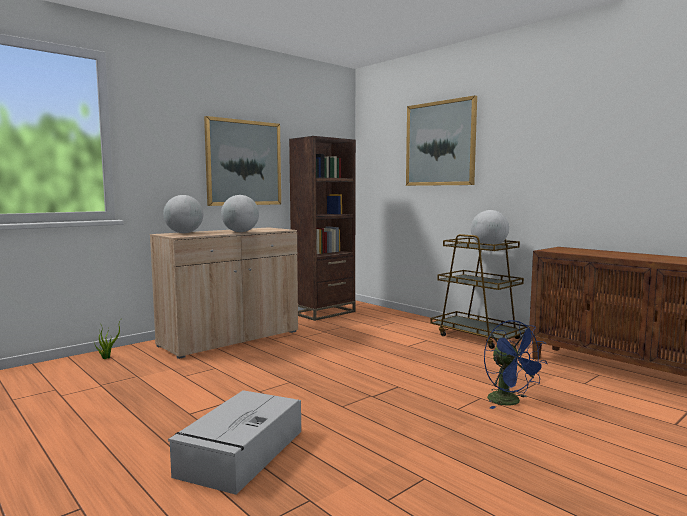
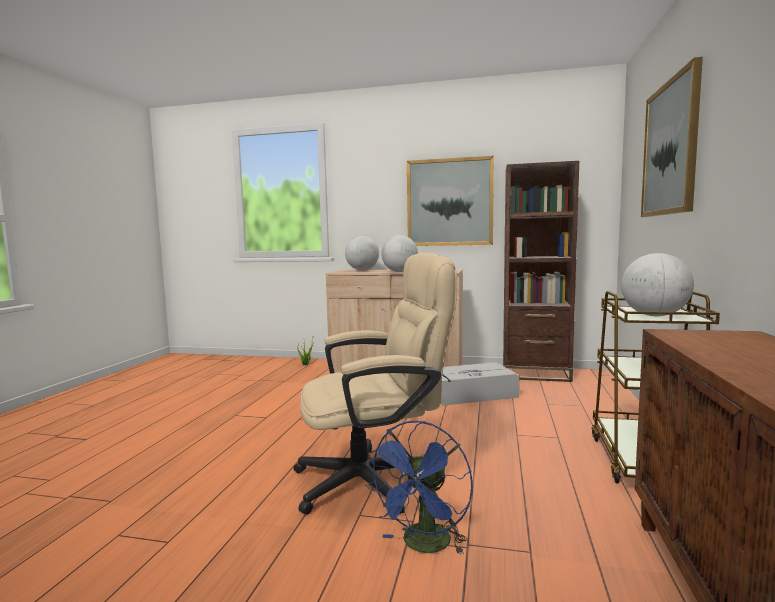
camera: 55 degrees right, 0 degrees up
grey storage box [168,390,301,495] -> grey storage box moved to [441,362,520,406]
none -> beige office chair [293,253,457,515]

